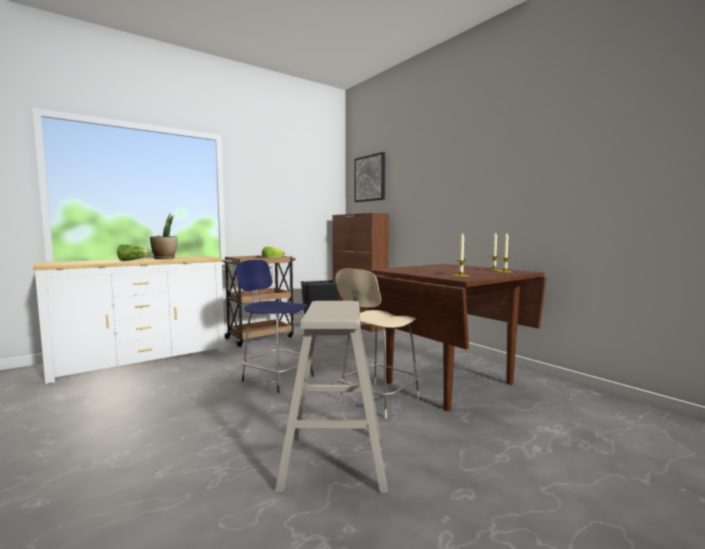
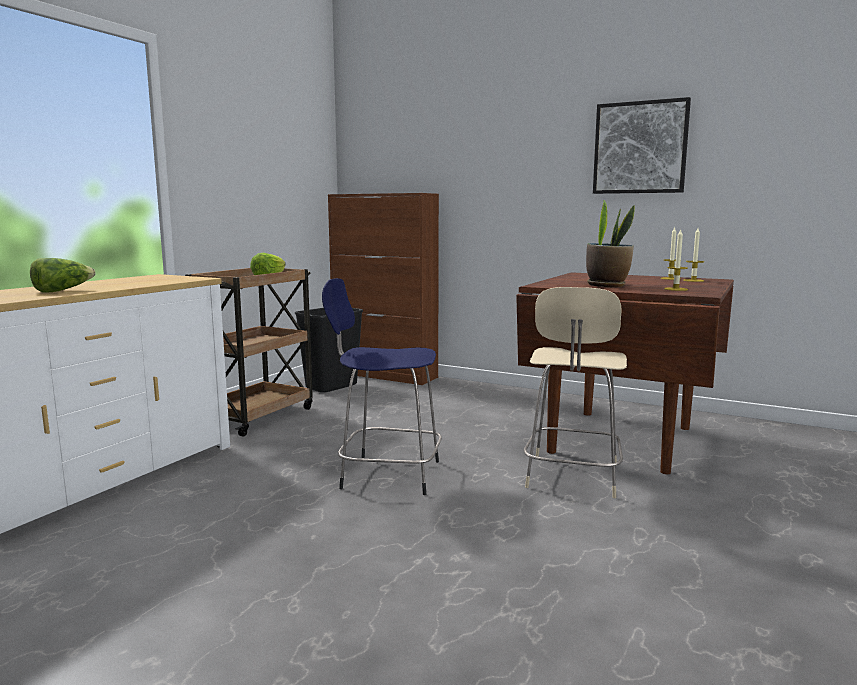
camera: 25 degrees left, 5 degrees up
potted plant [150,213,178,259] -> potted plant moved to [586,200,635,287]
beige stool [275,301,388,493] -> none
picture [355,152,385,202] -> picture moved to [593,97,691,194]

